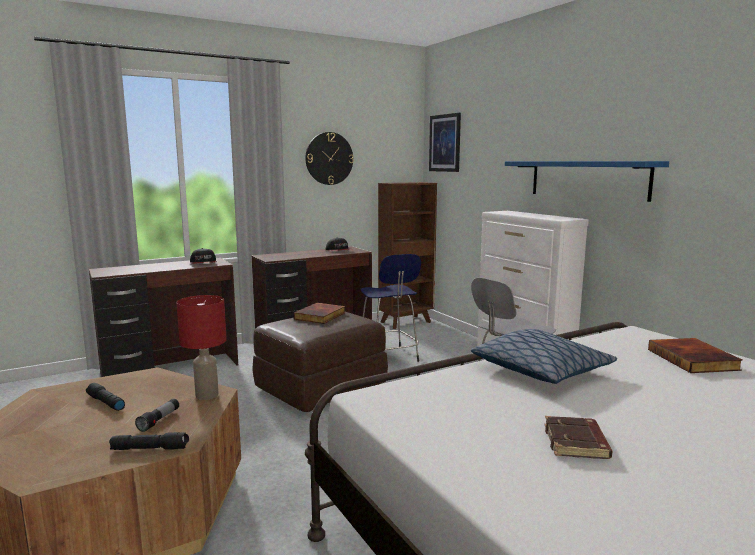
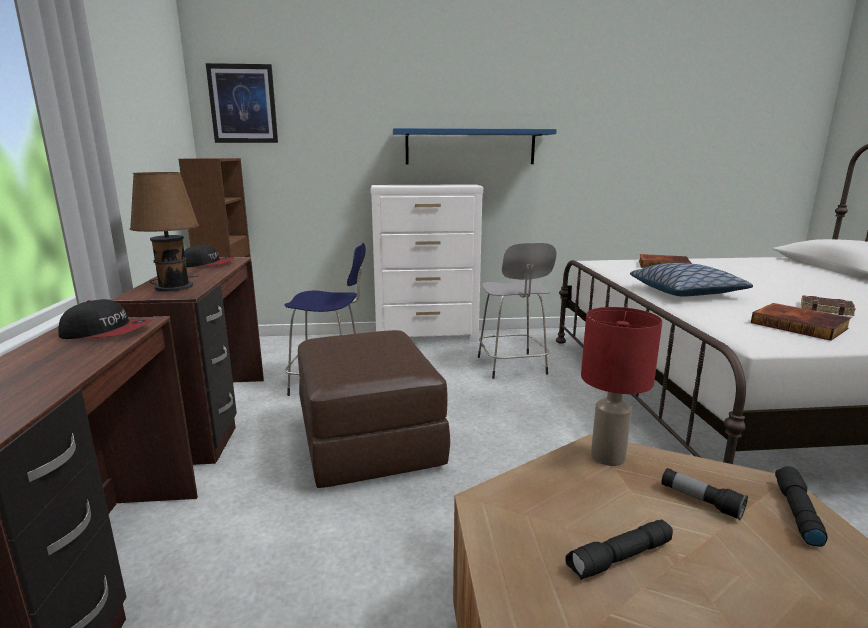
camera: 65 degrees left, 5 degrees up
book [294,303,346,324] -> book moved to [751,303,851,341]
wall clock [305,132,354,185] -> none
none -> brown table lamp [130,172,199,291]

